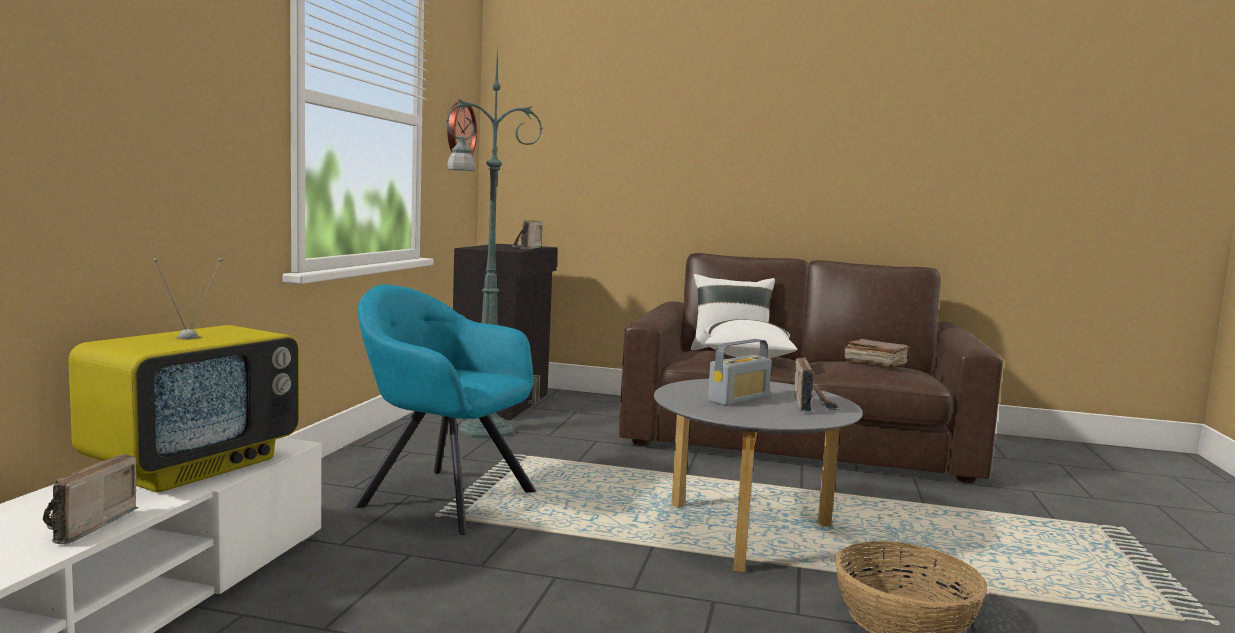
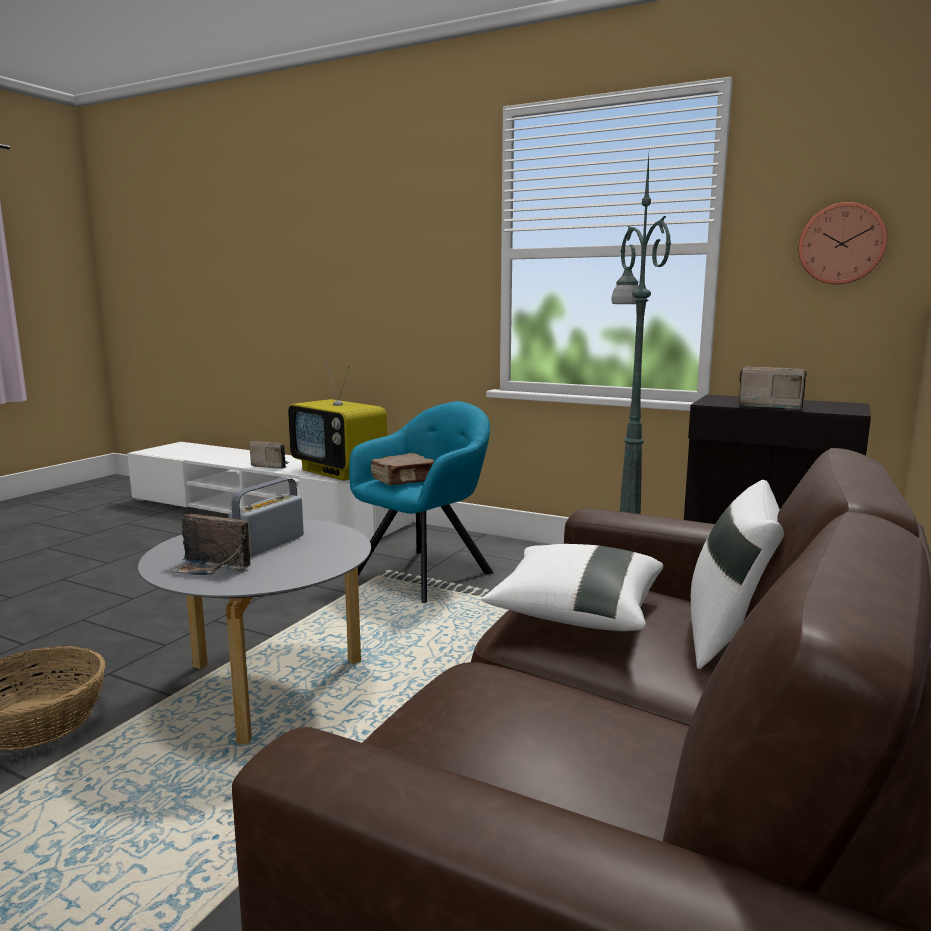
camera: 105 degrees right, 5 degrees up
radio [708,339,772,406] -> radio turned 60 degrees clockwise [229,478,304,557]
brown book [845,339,910,367] -> brown book moved to [371,453,434,485]

